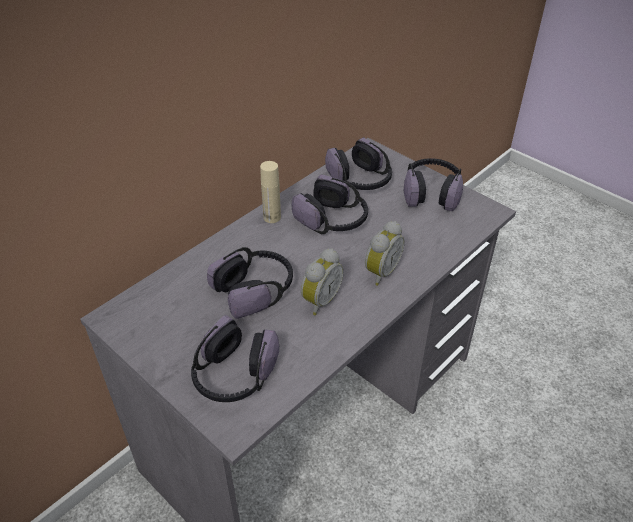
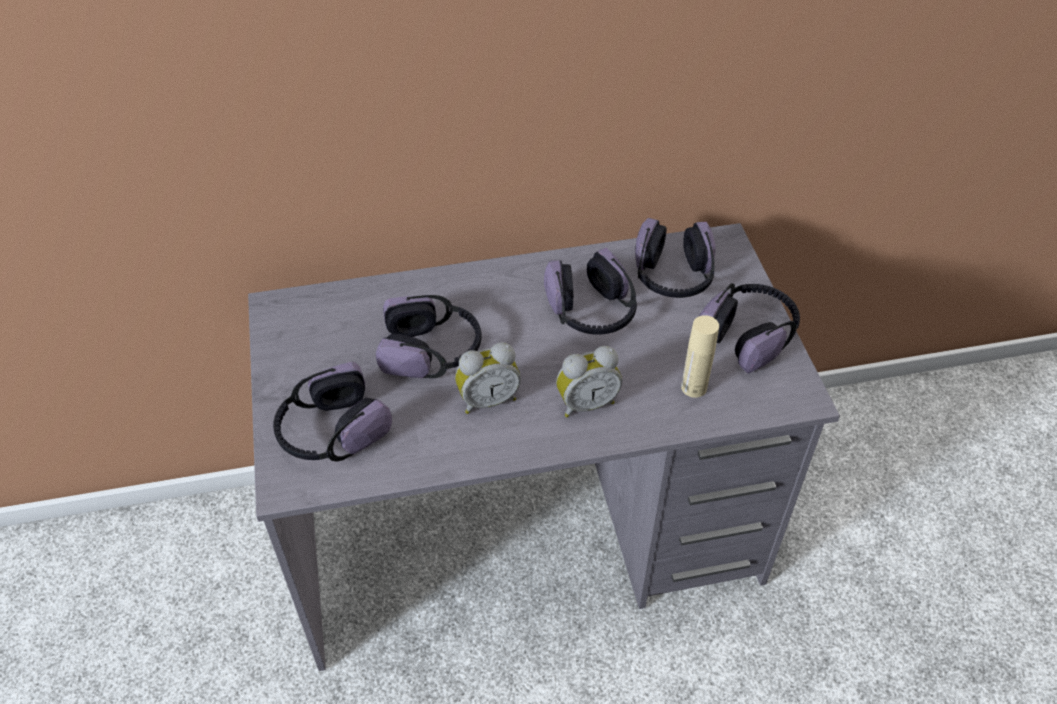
camera: 35 degrees right, 5 degrees up
beige bottle [260,161,281,223] -> beige bottle moved to [681,315,719,398]

